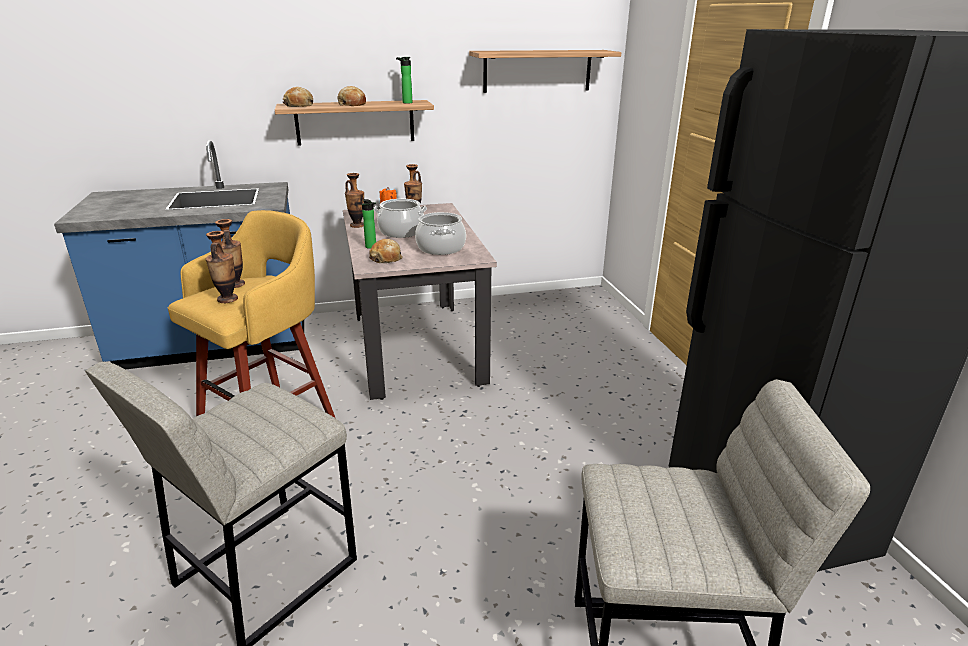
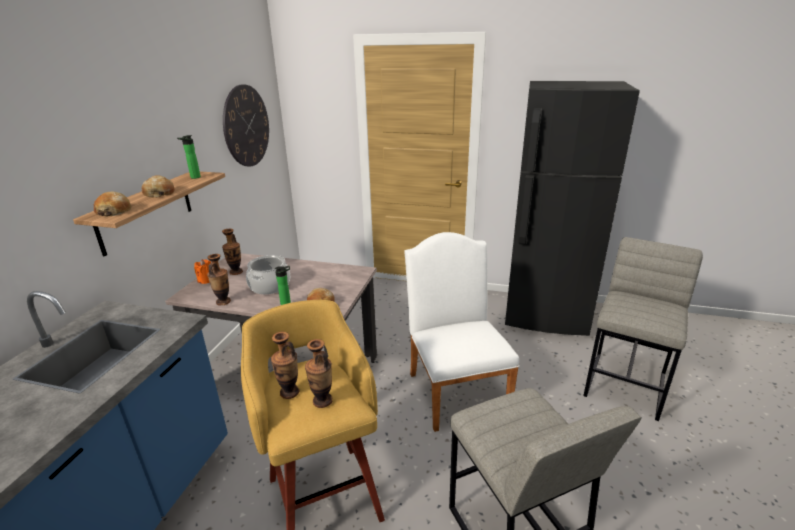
camera: 60 degrees left, 0 degrees up
cooking pot [415,212,466,255] -> none
shelf [469,50,622,93] -> wall clock [223,85,269,166]
none -> white chair [404,232,519,432]

